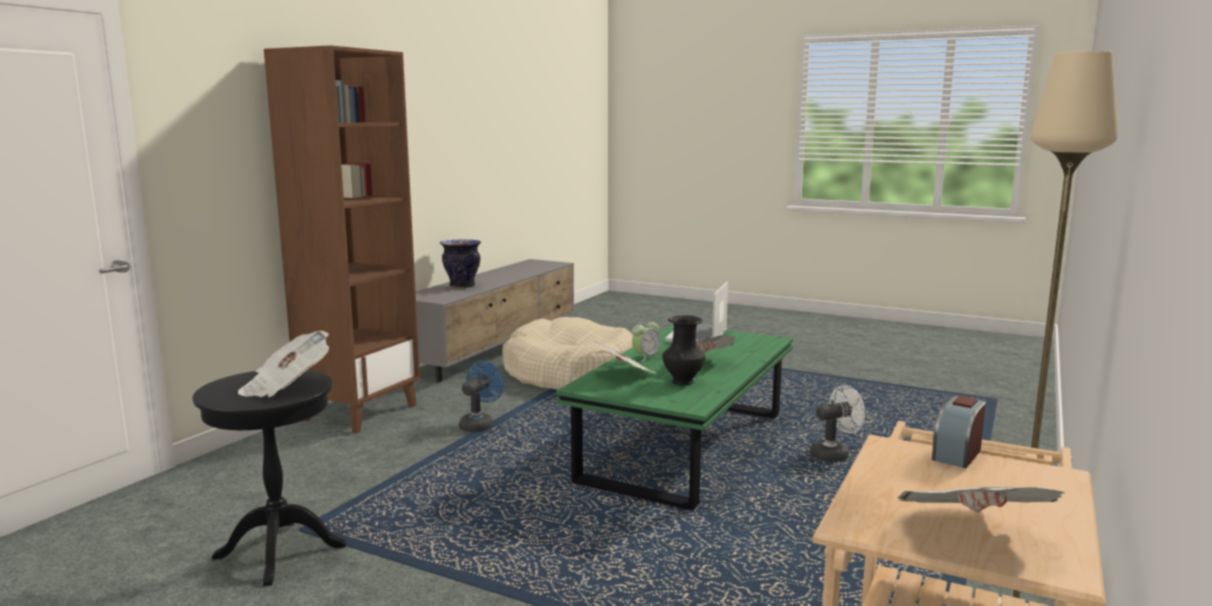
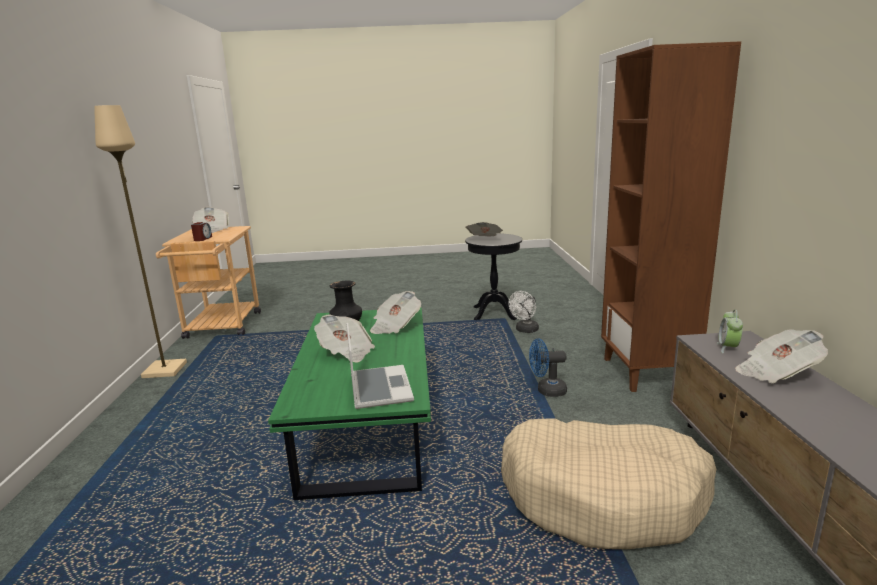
camera: 150 degrees right, 5 degrees up
vase [440,239,481,288] -> newspaper [735,329,828,383]
blue fan [459,360,504,432] -> blue fan turned 90 degrees clockwise [529,338,567,397]
alarm clock [632,318,661,362] -> alarm clock moved to [717,309,743,354]
white fan [810,385,865,462] -> white fan moved to [508,291,539,333]

